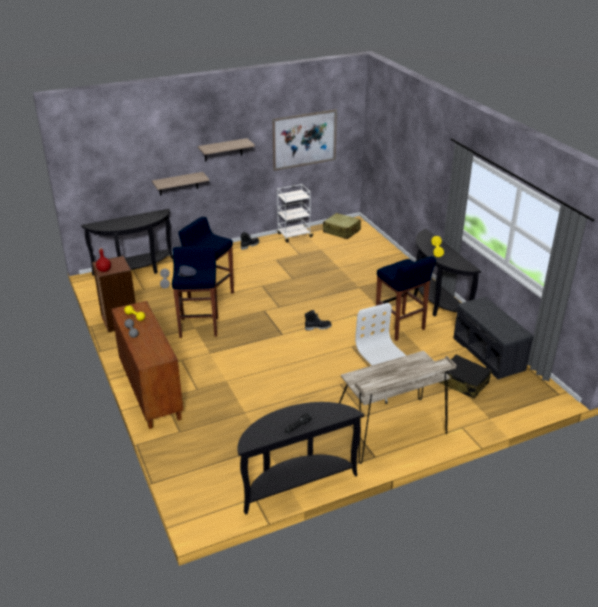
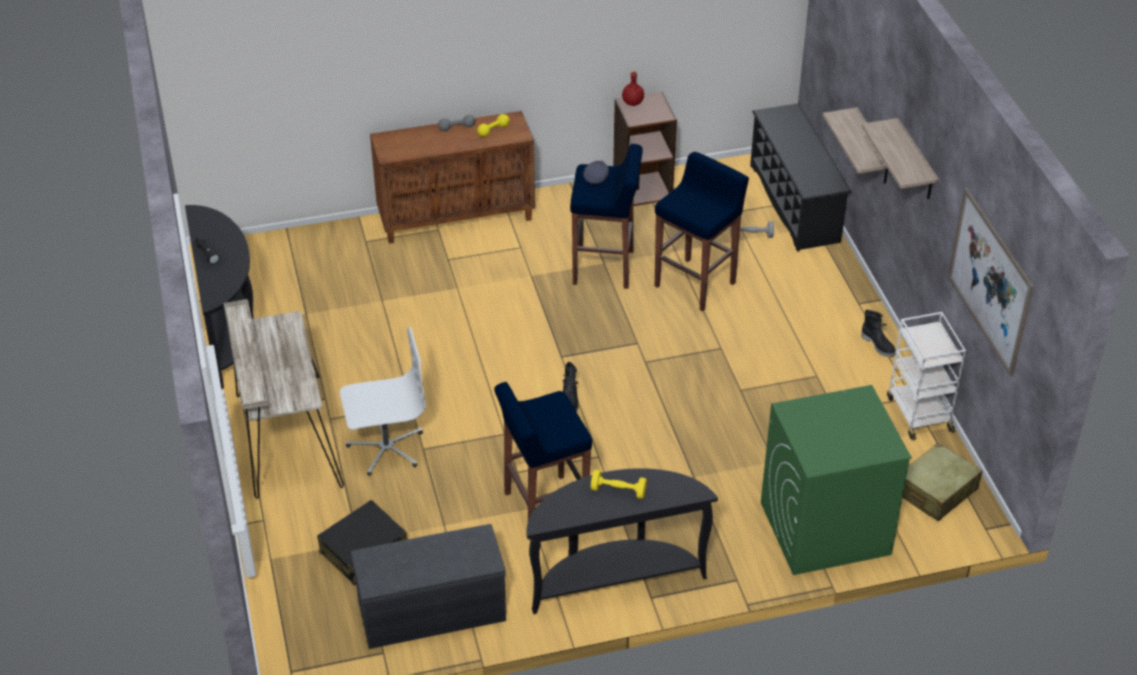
camera: 100 degrees right, 10 degrees up
black console table [81,209,173,276] -> black shoe rack [750,103,852,252]
none -> green washing machine [761,385,912,575]

